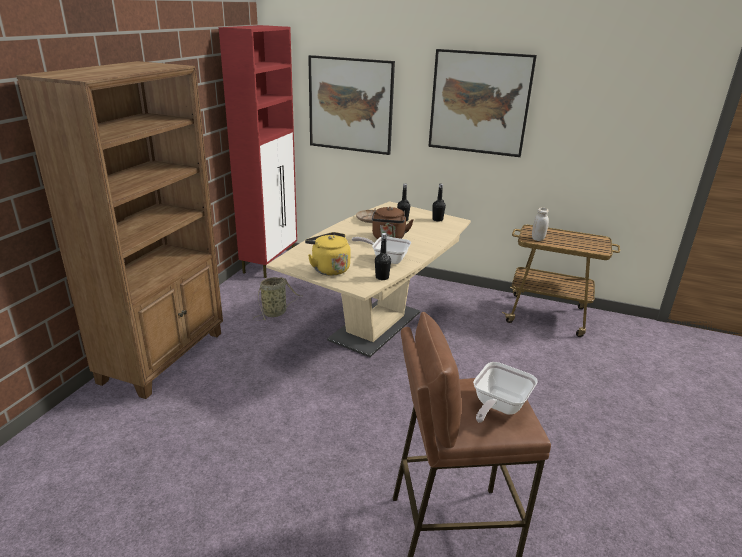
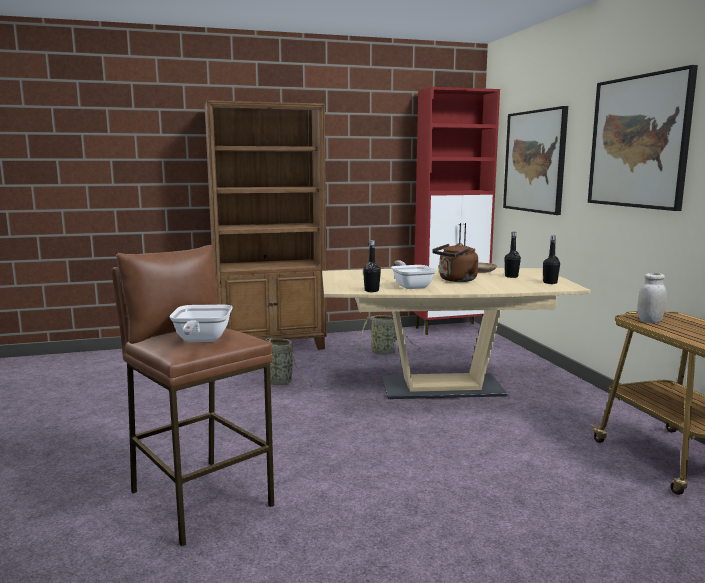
camera: 55 degrees right, 15 degrees down
yellow kettle [305,232,350,276] -> none
frying pan [473,362,538,423] -> frying pan turned 90 degrees counterclockwise [170,305,233,342]
none -> basket [250,338,312,387]

